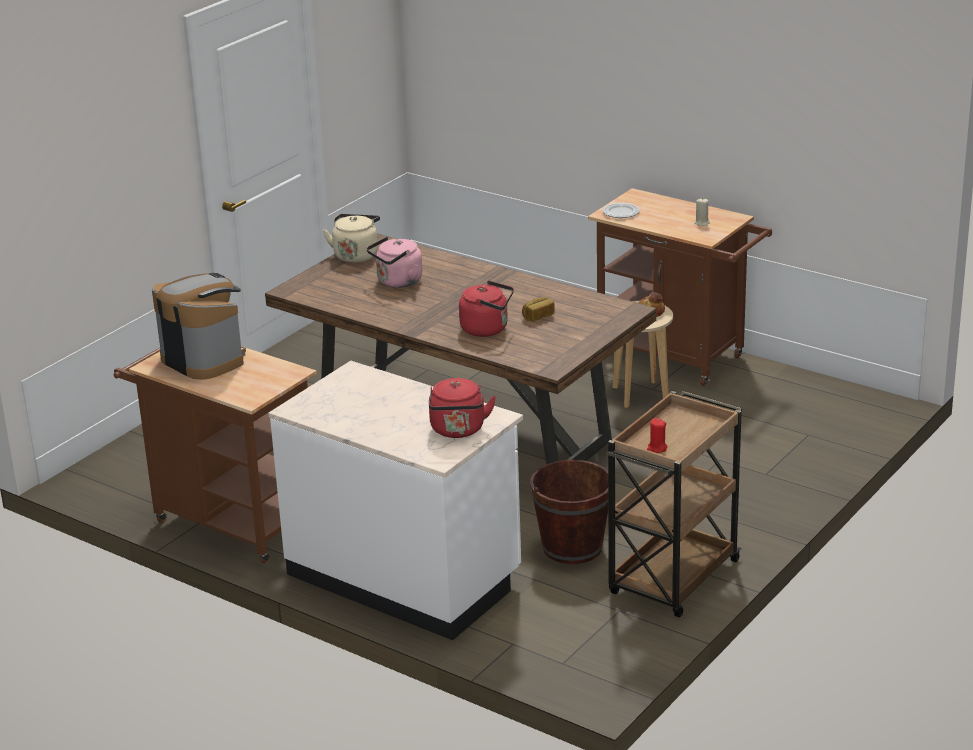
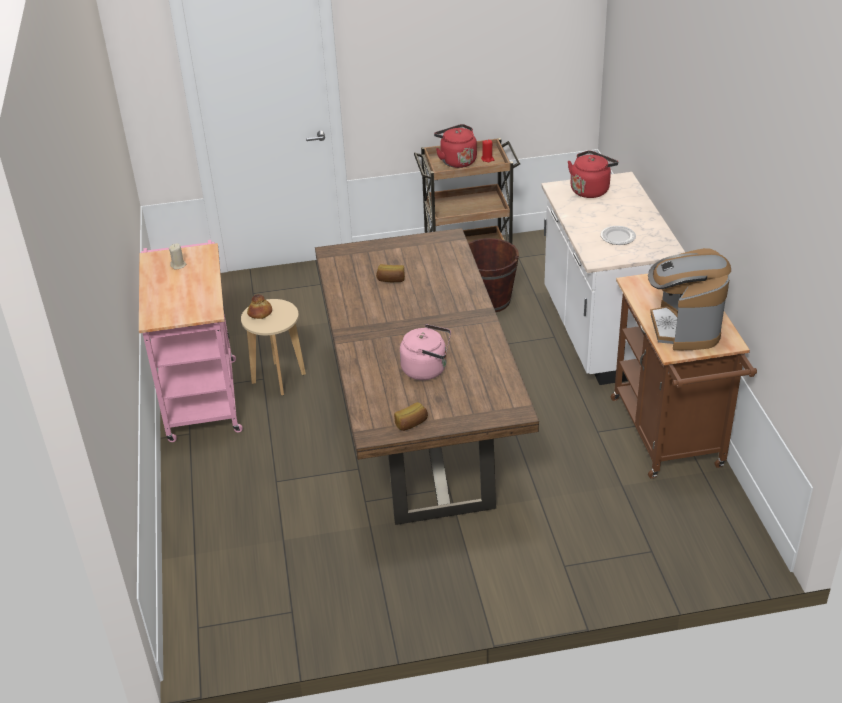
camera: 135 degrees left, 10 degrees up
beige kettle [323,214,380,263] -> bread [394,402,428,431]
red kettle [459,281,514,337] -> red kettle moved to [434,124,477,168]
brown cart [588,188,772,386] -> pink cart [139,240,243,442]
plate [603,203,640,218] -> plate moved to [601,226,636,245]

